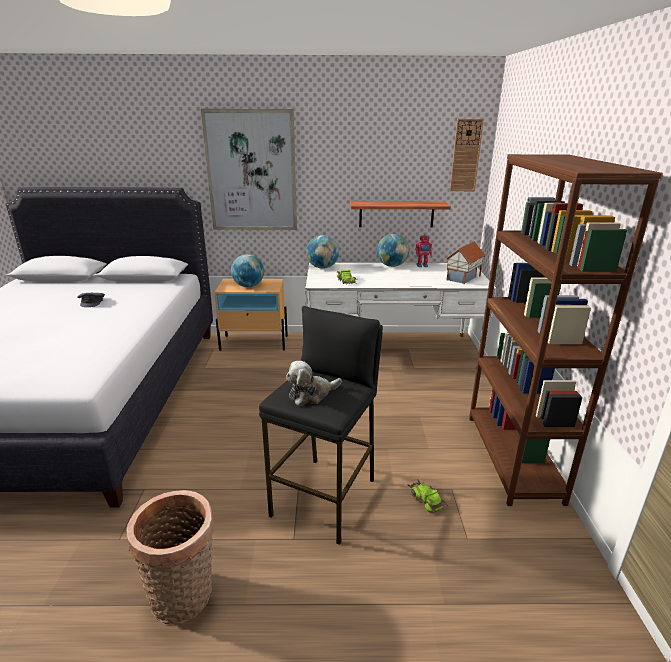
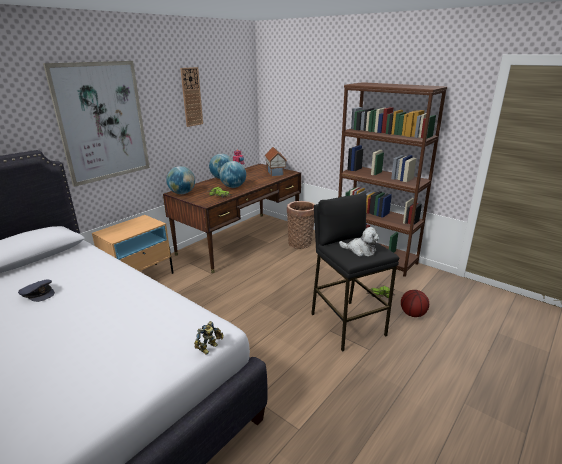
camera: 50 degrees left, 0 degrees up
basket [127,490,214,624] -> basket moved to [287,201,316,249]
globe [231,254,264,287] -> globe moved to [219,161,246,188]
plush toy [286,361,342,406] -> plush toy turned 75 degrees counterclockwise [339,227,380,257]
white desk [305,263,497,348] -> brown desk [163,164,301,273]
shelf [350,201,451,228] -> none
wall clock [450,119,484,191] -> wall clock moved to [180,67,203,127]
none -> toy robot [194,321,223,355]
none -> basketball [401,290,429,317]

